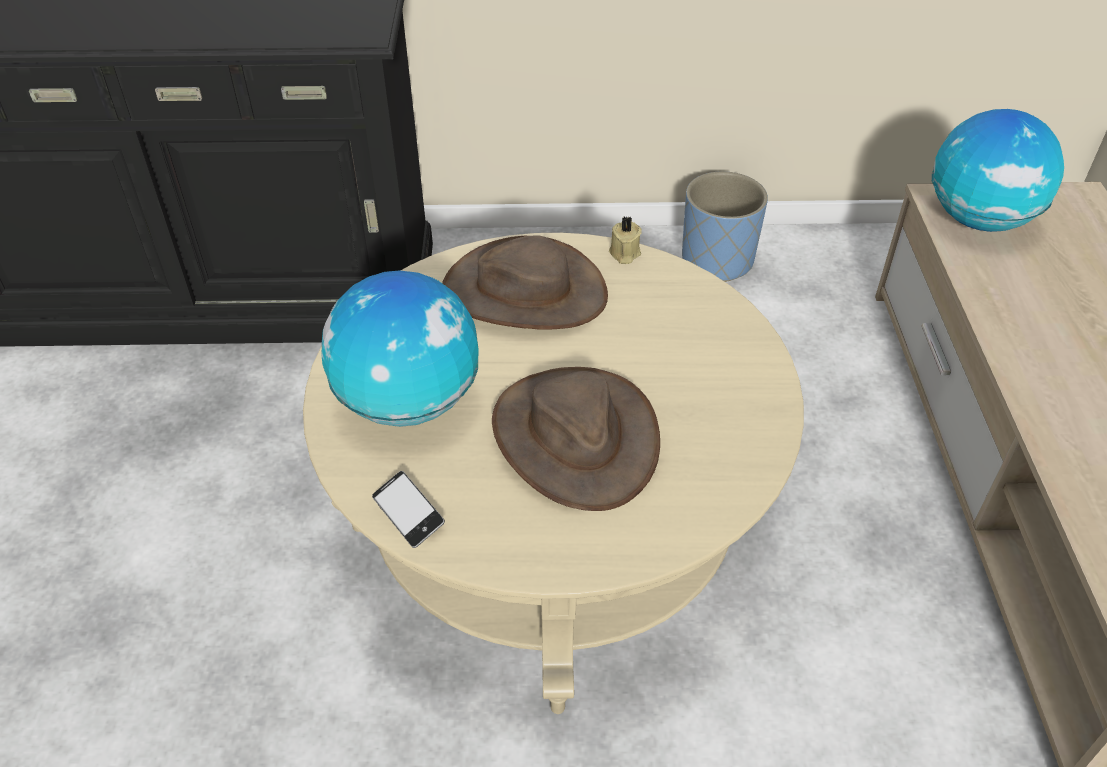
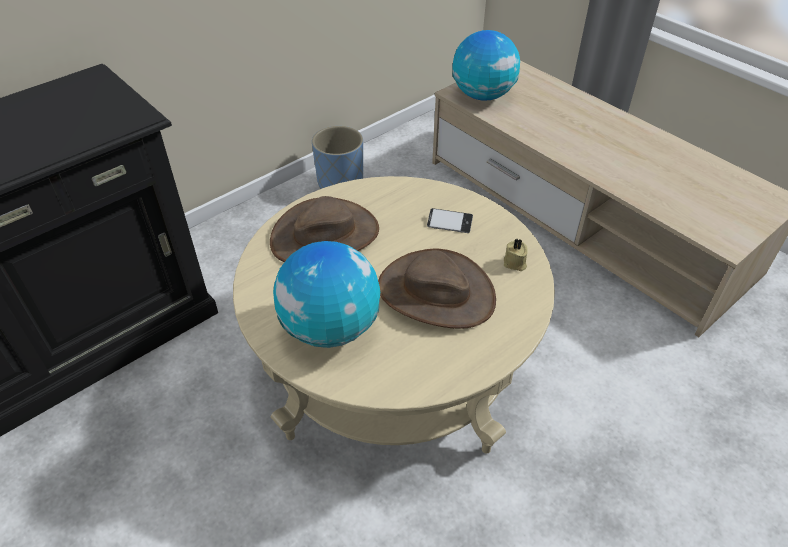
camera: 40 degrees left, 0 degrees up
phone [372,471,445,548] -> phone moved to [427,208,473,233]
beige candle [609,216,642,264] -> beige candle moved to [504,239,528,271]

